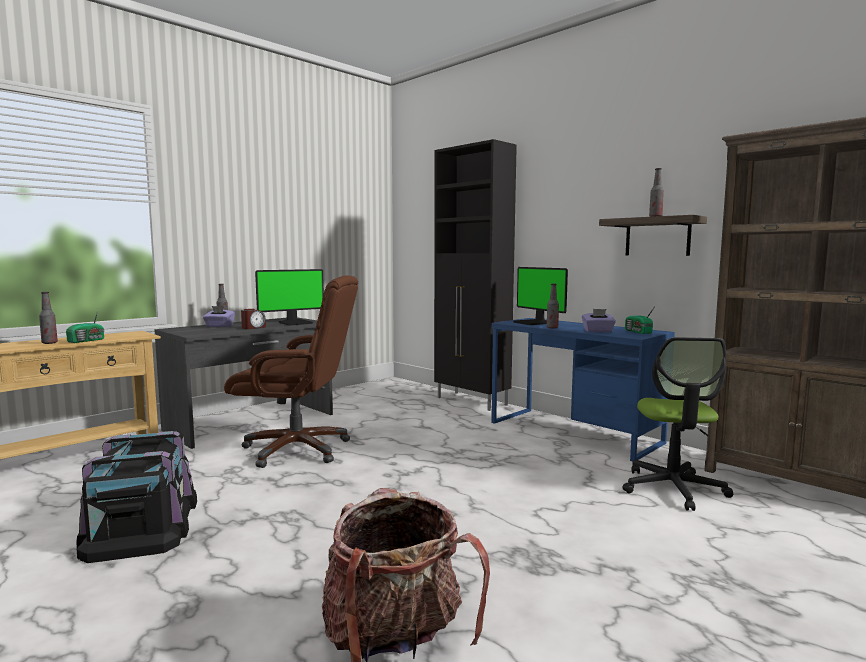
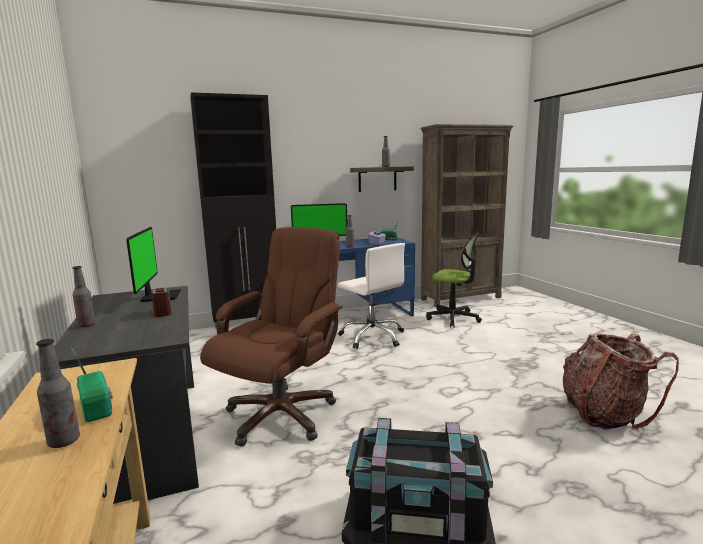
camera: 65 degrees left, 5 degrees up
purple tissue box [203,306,235,327] -> none
none -> white office chair [338,243,405,349]

